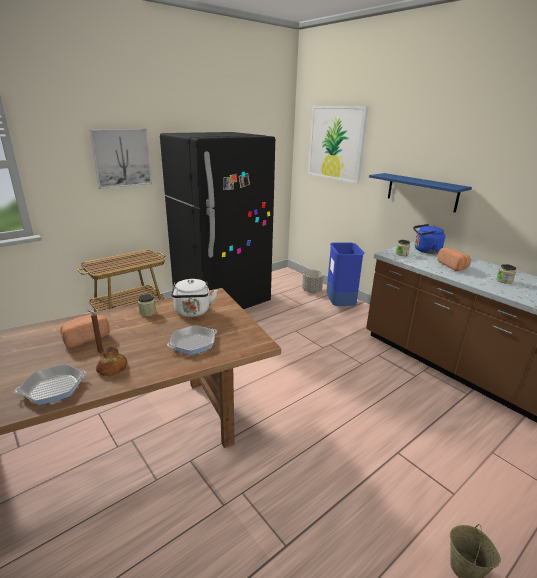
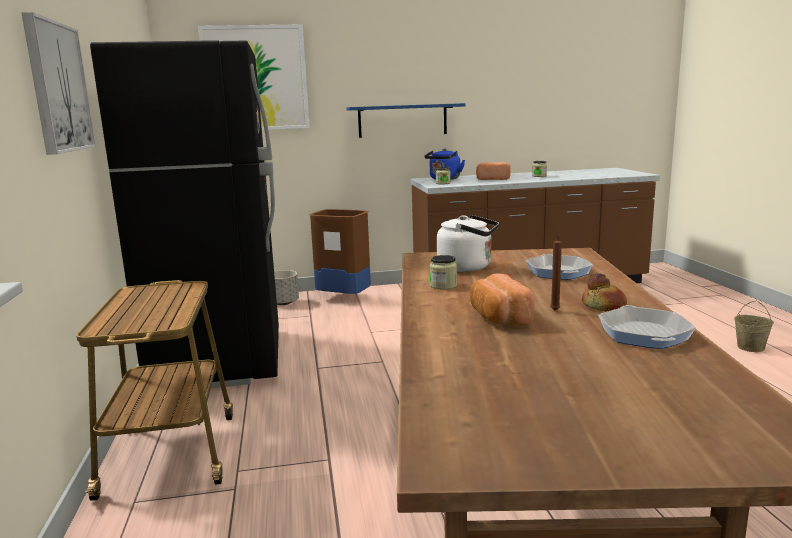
camera: 60 degrees left, 10 degrees down
blue trash can [326,242,364,306] -> brown trash can [309,209,371,294]

